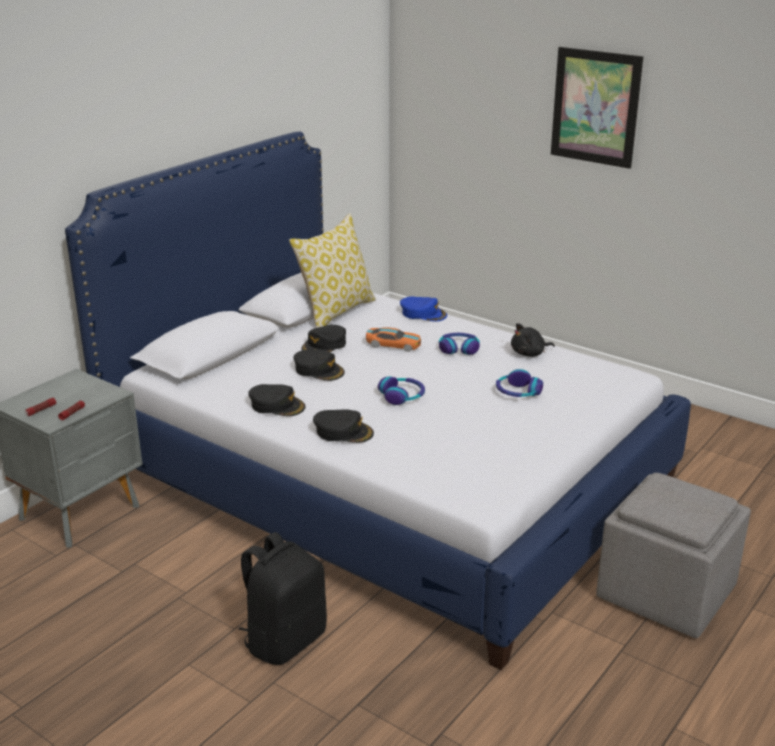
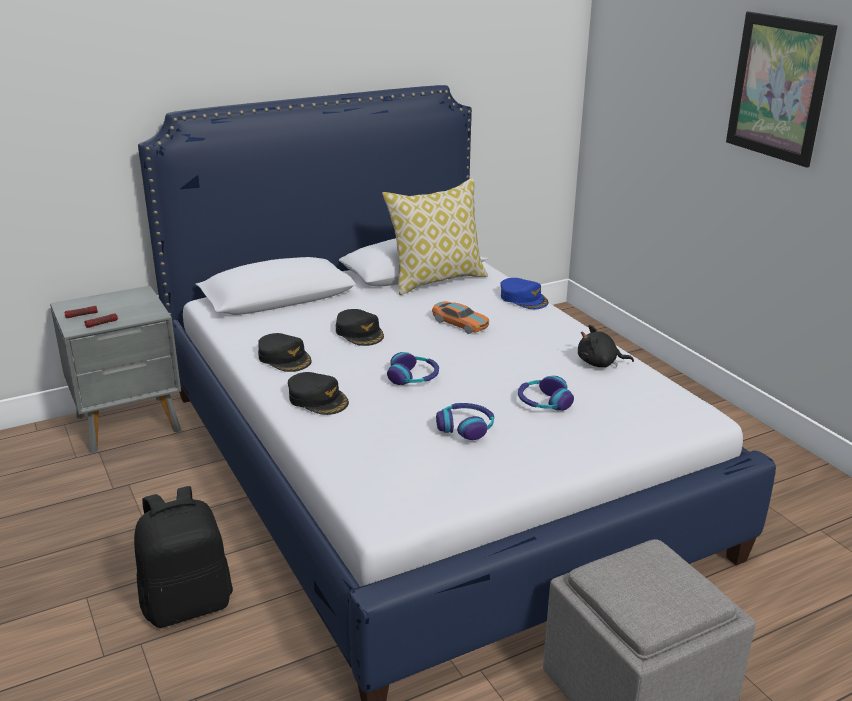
camera: 25 degrees right, 0 degrees up
black cap [301,325,346,352] -> none
headphones [439,333,480,355] -> headphones moved to [436,403,494,440]

